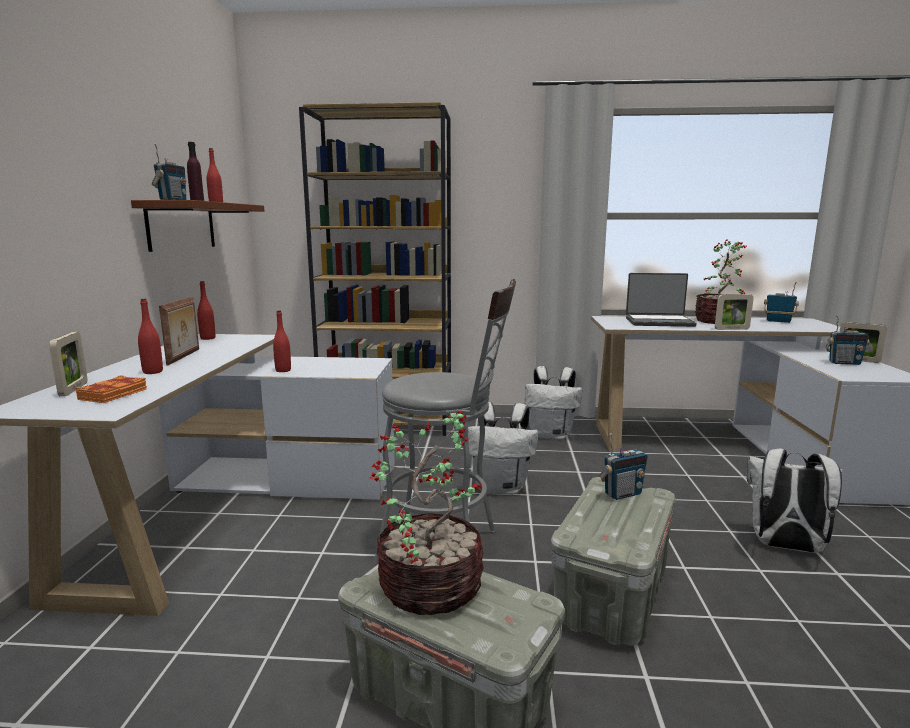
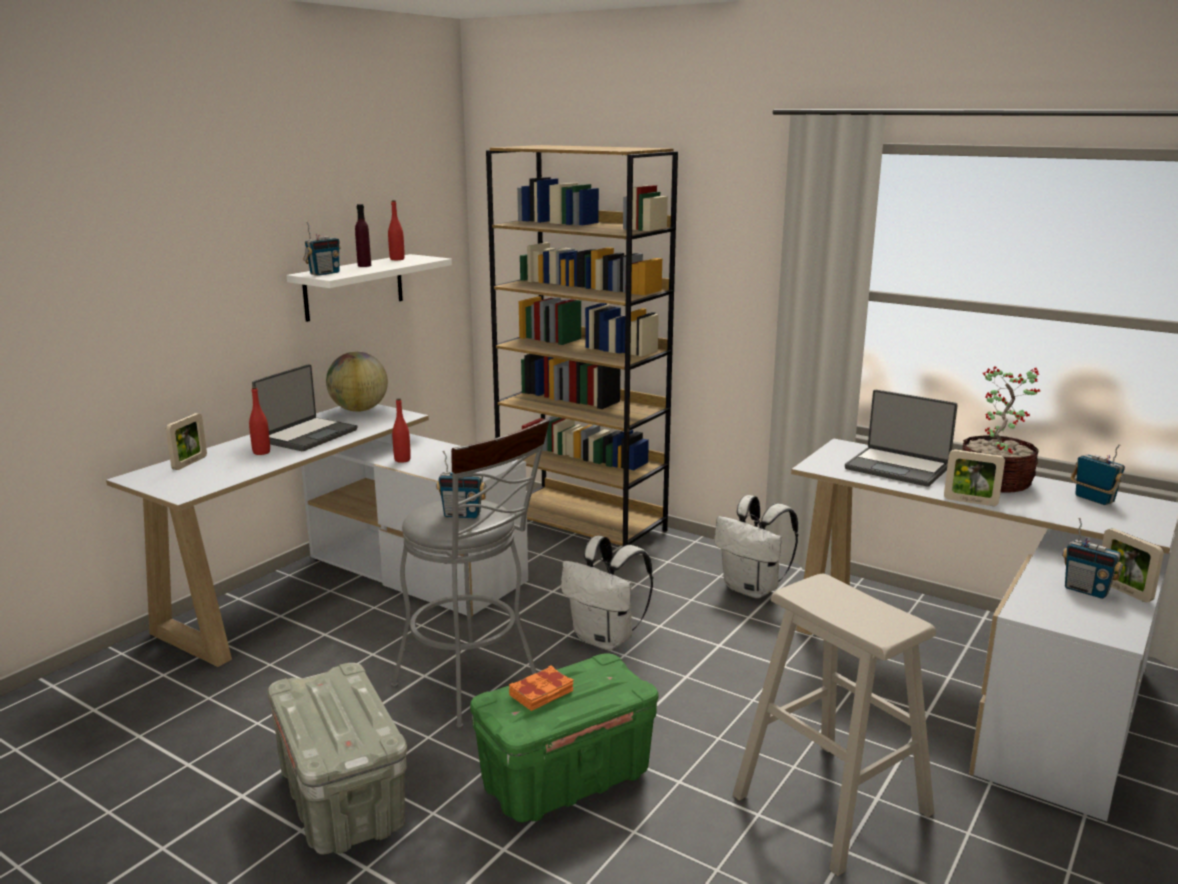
camera: 30 degrees right, 5 degrees up
orange book [76,375,147,403] -> orange book moved to [509,665,573,711]
brown shelf [131,200,264,252] -> white shelf [286,254,452,322]
picture frame [159,296,199,366] -> laptop [252,364,357,451]
red bottle [197,281,215,340] -> globe [326,351,388,412]
potted plant [368,410,484,615] -> none
grey storage box [551,477,676,646] -> green storage box [470,653,658,822]
radio [599,433,648,500] -> radio moved to [436,451,486,518]
white backpack [747,449,842,553] -> beige stool [733,574,936,876]

